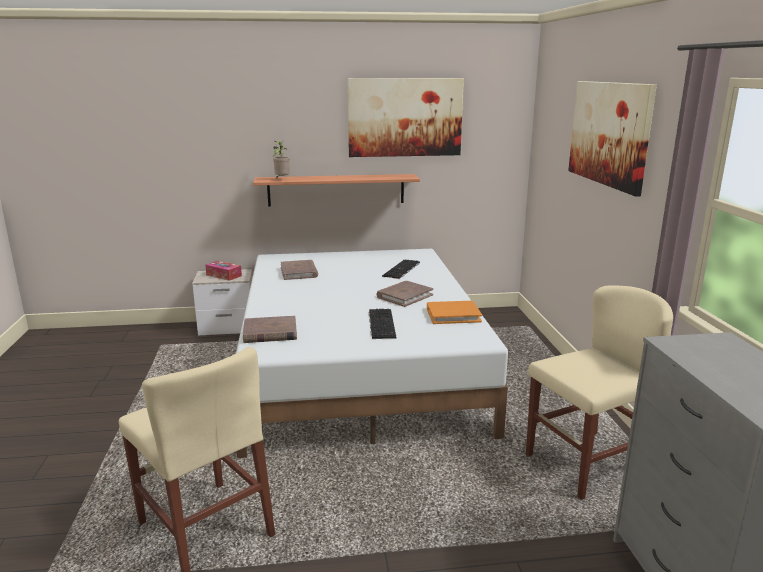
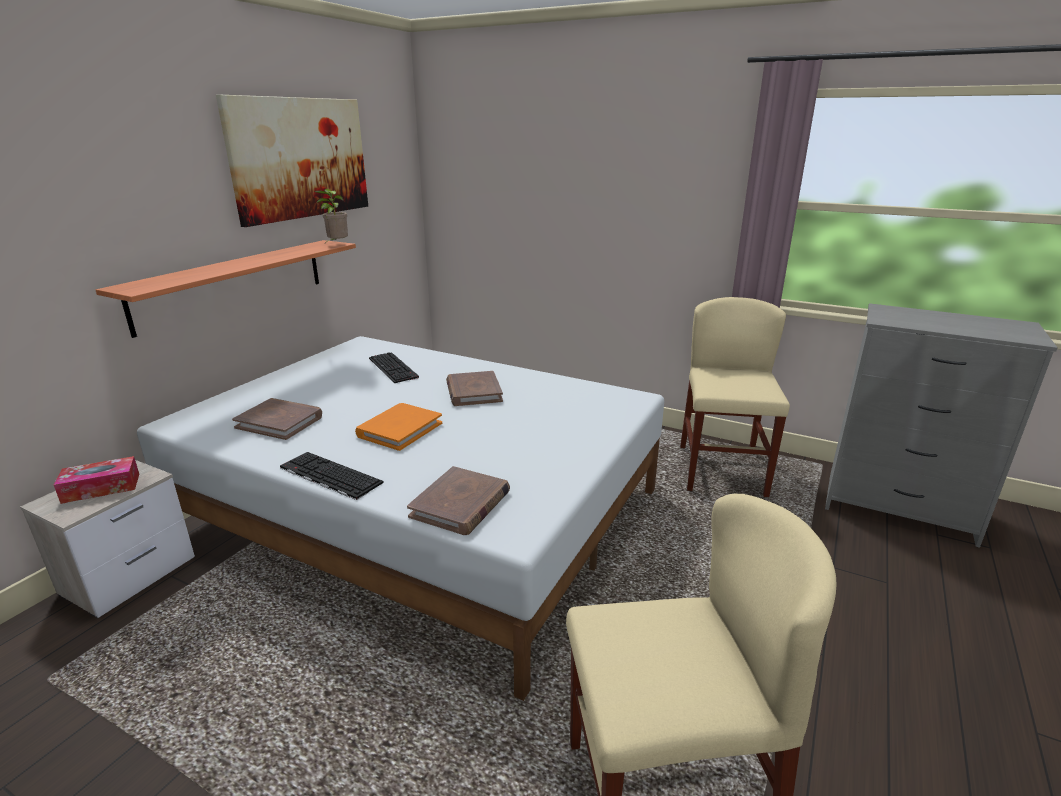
camera: 55 degrees left, 5 degrees up
potted plant [273,141,290,178] -> potted plant moved to [315,189,348,243]
keyboard [369,309,396,339] -> keyboard moved to [280,452,384,500]
orange book [427,301,482,324] -> orange book moved to [355,403,442,451]
picture [568,81,657,197] -> none

